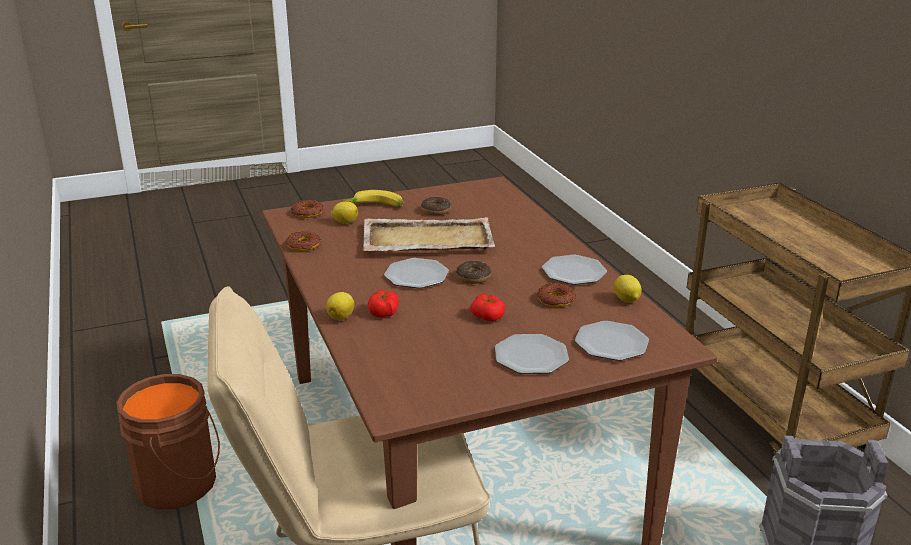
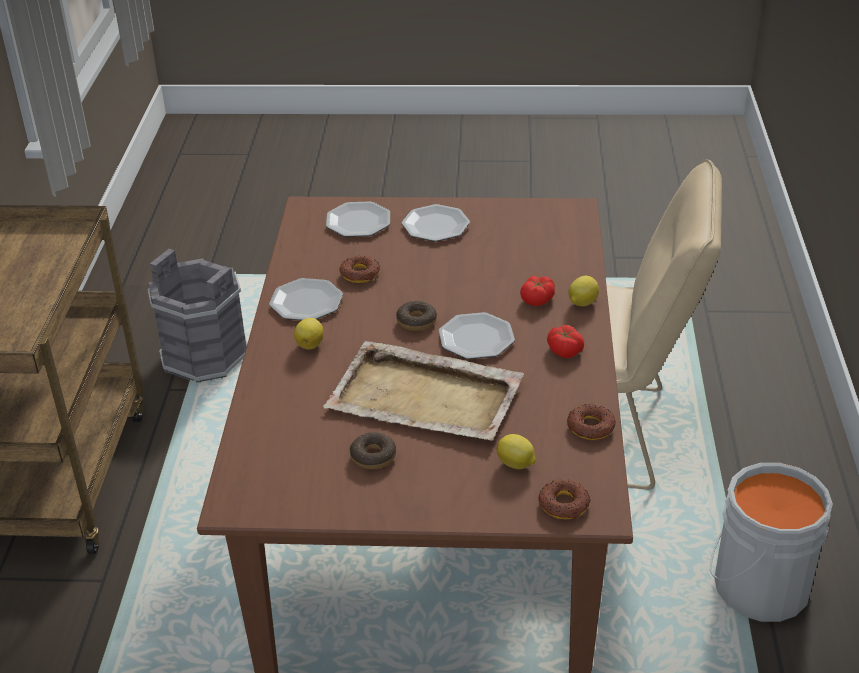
camera: 155 degrees left, 10 degrees up
brown bucket [116,374,220,509] -> grey bucket [710,463,833,622]
banana [342,190,403,207] -> none
tomato [470,294,505,321] -> tomato moved to [547,325,584,358]
lemon [614,275,642,303] -> lemon moved to [294,318,324,349]

